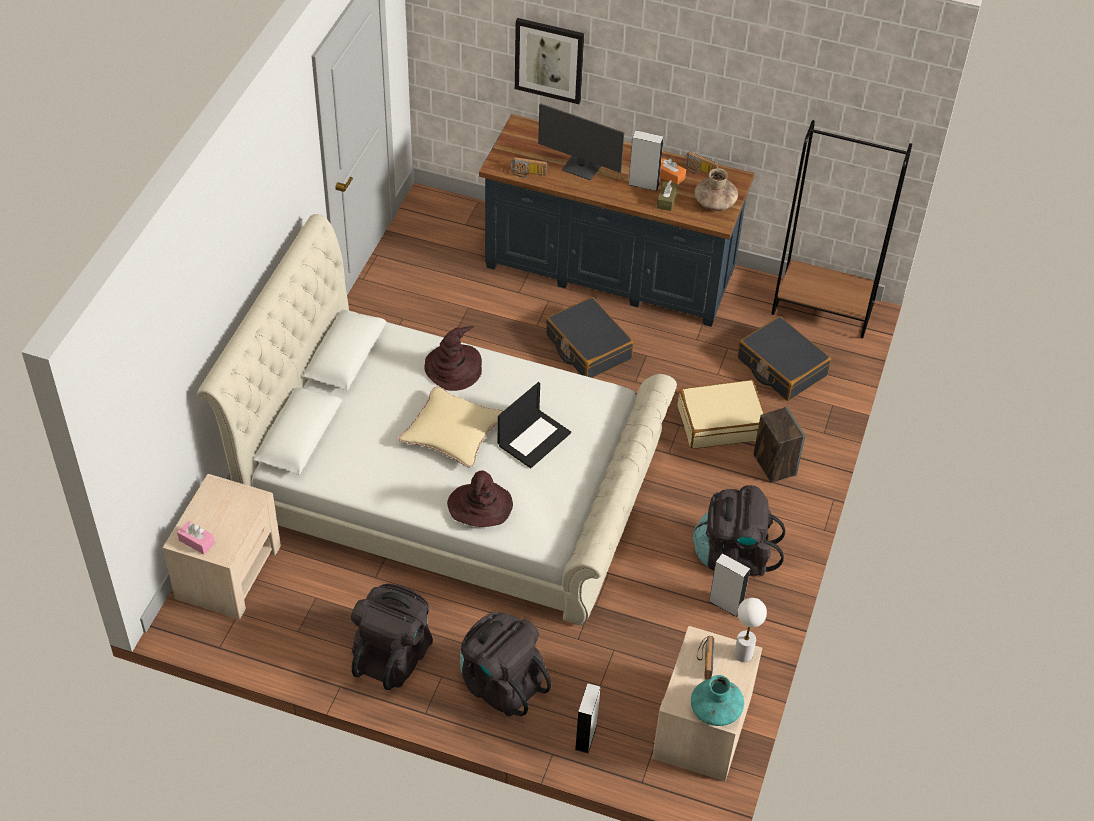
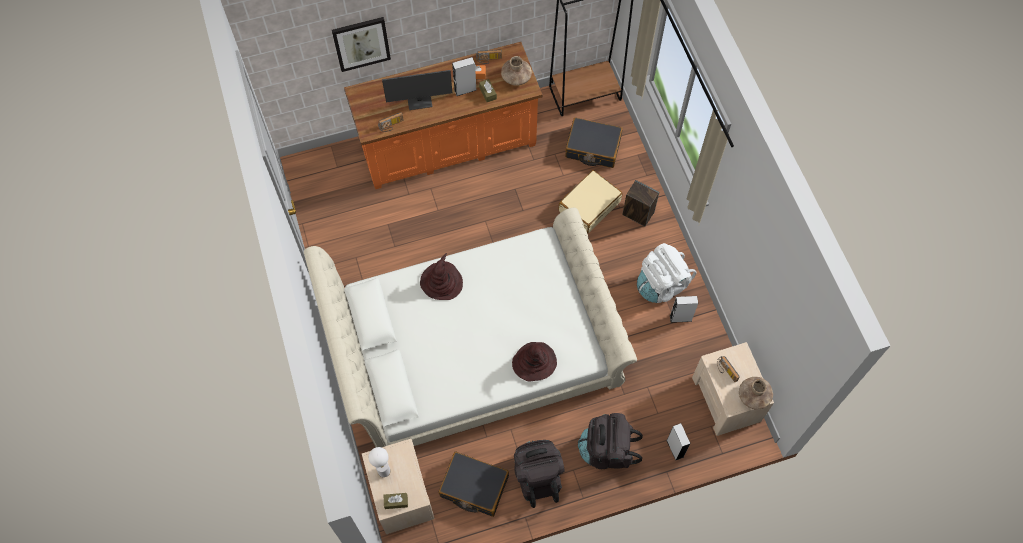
camera: 35 degrees left, 15 degrees up
pink tissue box [177,521,215,554] -> brown tissue box [384,493,408,509]
beige pillow [399,387,503,467] -> none
blue dresser [479,114,755,327] -> orange dresser [344,42,543,189]
laptop [498,382,571,468] -> none
black suitcase [546,297,634,378] -> black suitcase moved to [439,451,509,517]
turquoise vase [691,675,744,726] -> brown vase [739,377,773,410]
black backpack [693,485,785,576] -> white backpack [637,243,697,303]
white table lamp [734,598,767,662] -> white table lamp moved to [368,447,390,477]

